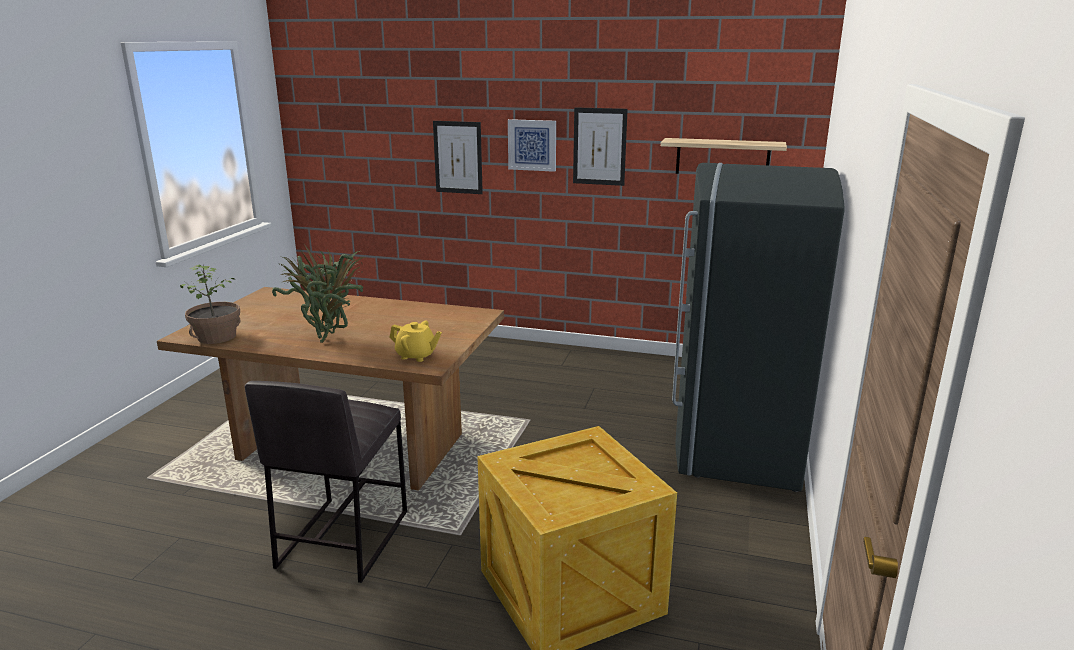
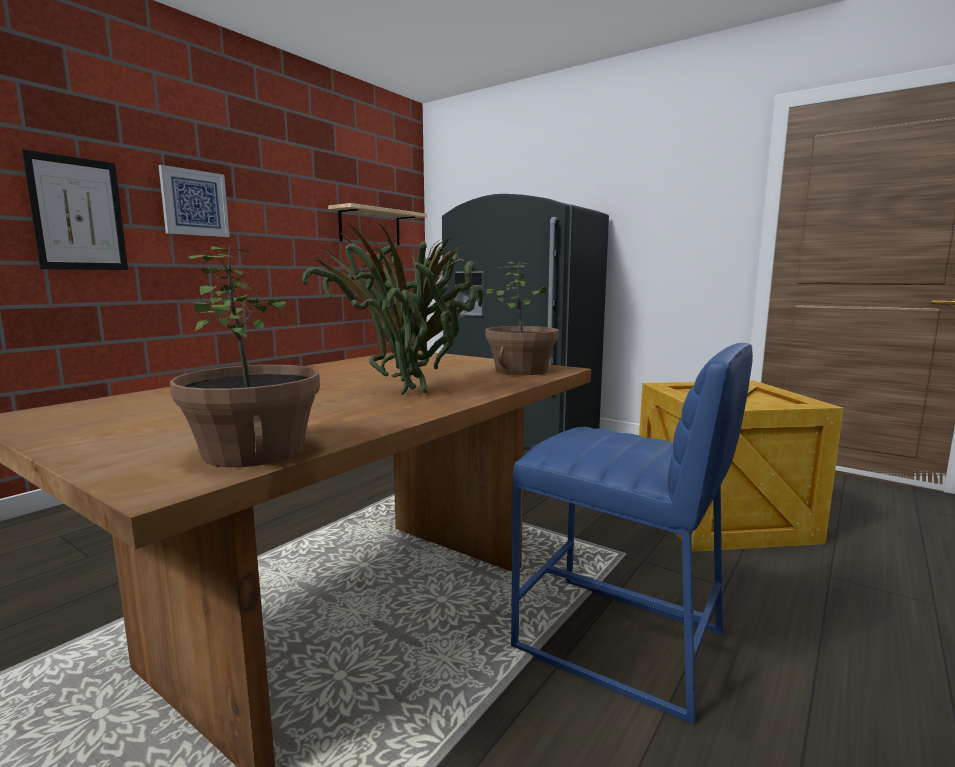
camera: 70 degrees left, 10 degrees down
grey stool [245,381,407,583] -> blue stool [511,343,753,724]
yellow teapot [389,321,442,362] -> potted plant [486,261,559,375]
picture [573,107,628,186] -> none

